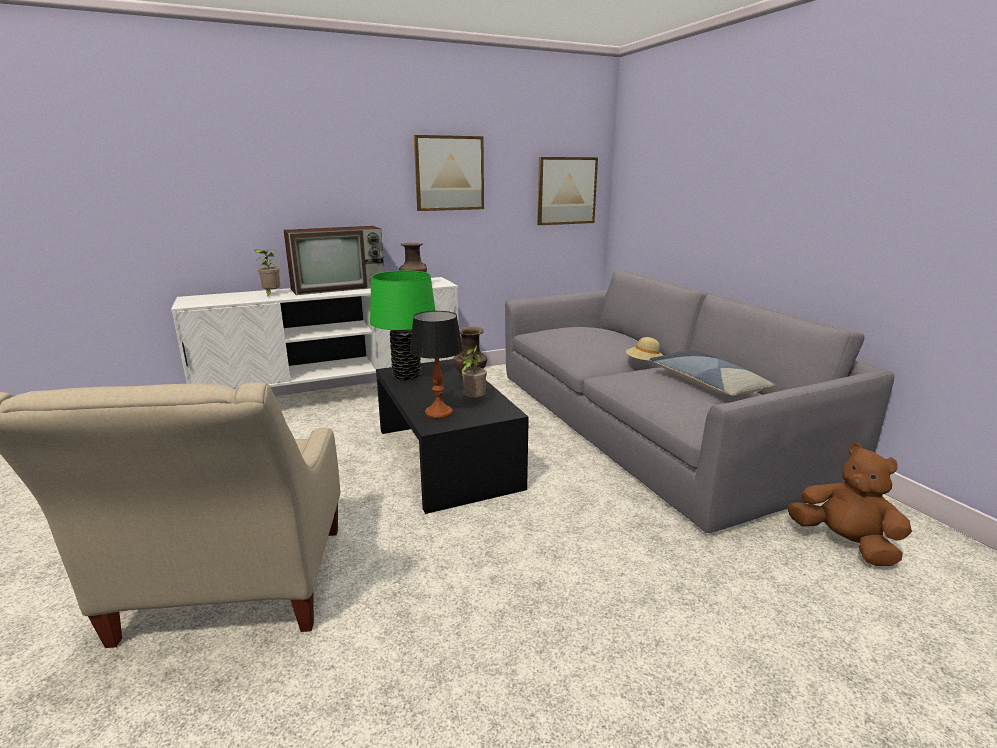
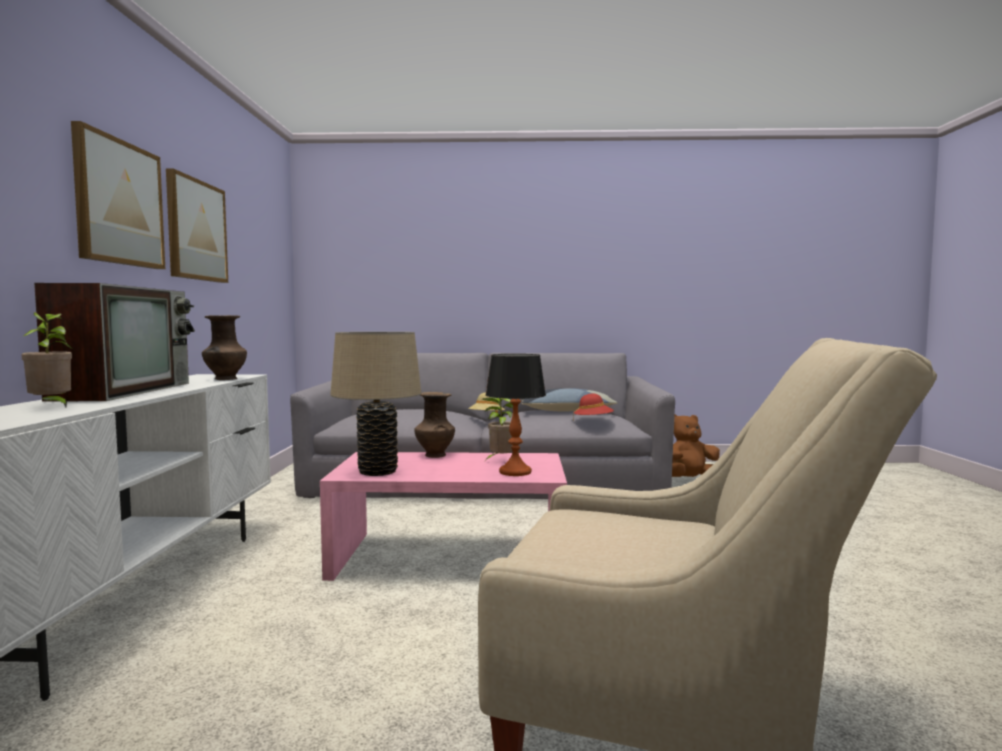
camera: 65 degrees left, 15 degrees down
green table lamp [370,271,436,381] -> beige table lamp [330,332,421,476]
black coffee table [376,359,529,514] -> pink coffee table [320,452,567,581]
picture [537,157,598,225] -> picture moved to [71,121,165,269]
none -> red hat [573,394,614,420]

